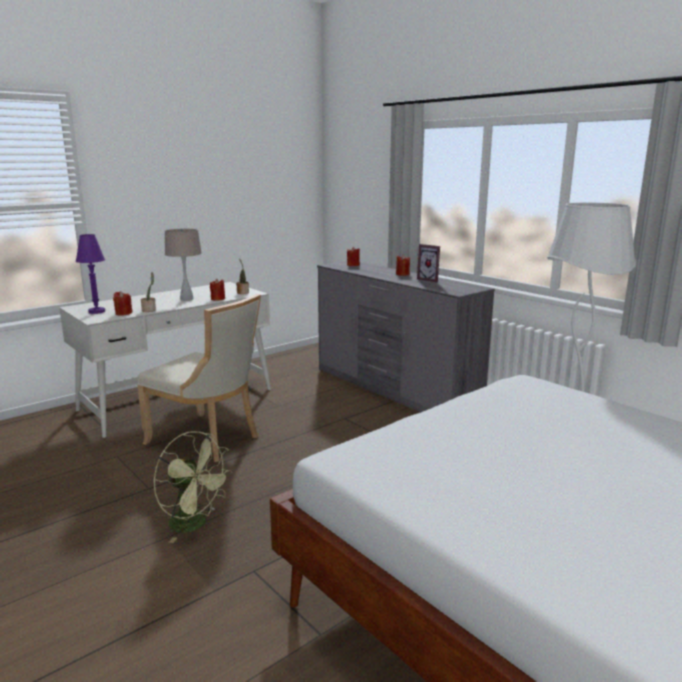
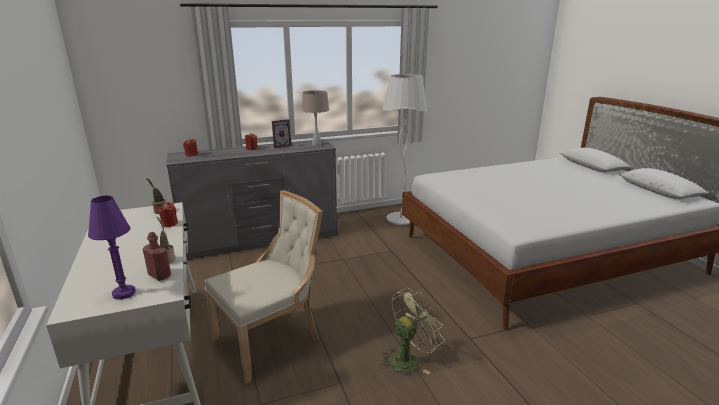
camera: 70 degrees left, 5 degrees up
red candle [113,291,133,316] -> red bottle [143,232,171,281]
beige table lamp [165,228,202,301] -> beige table lamp moved to [302,90,329,146]

